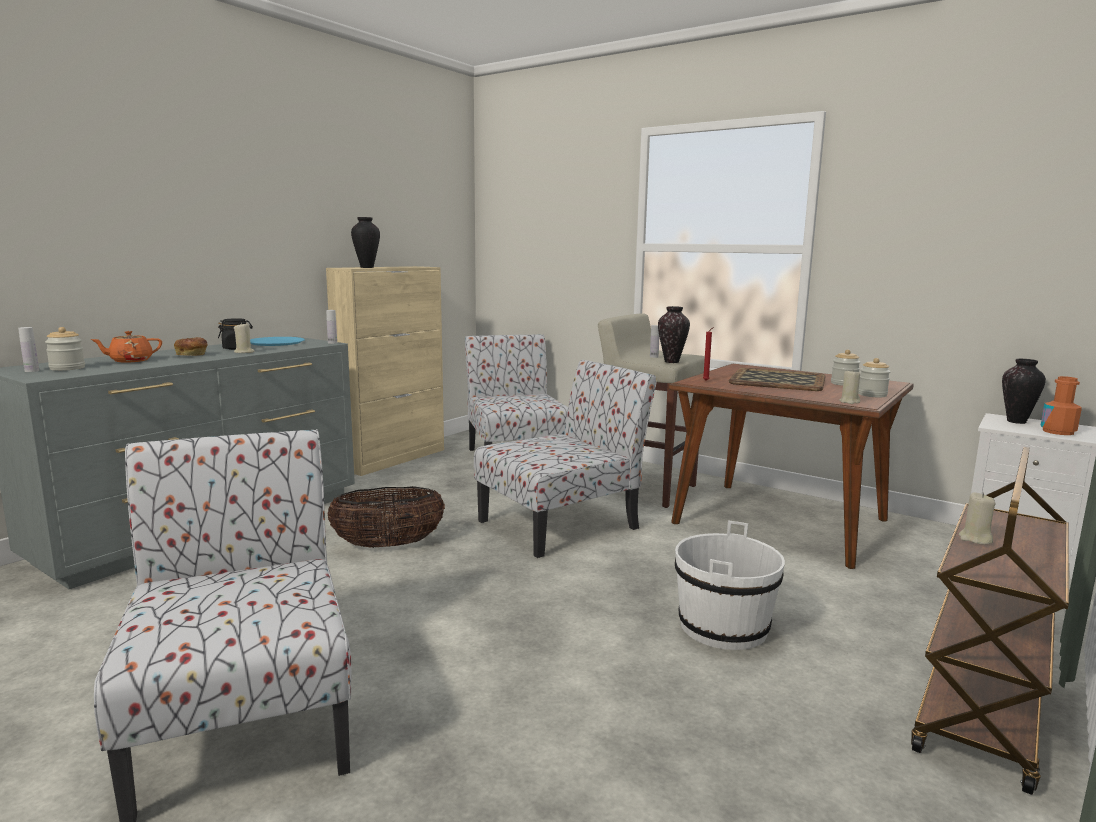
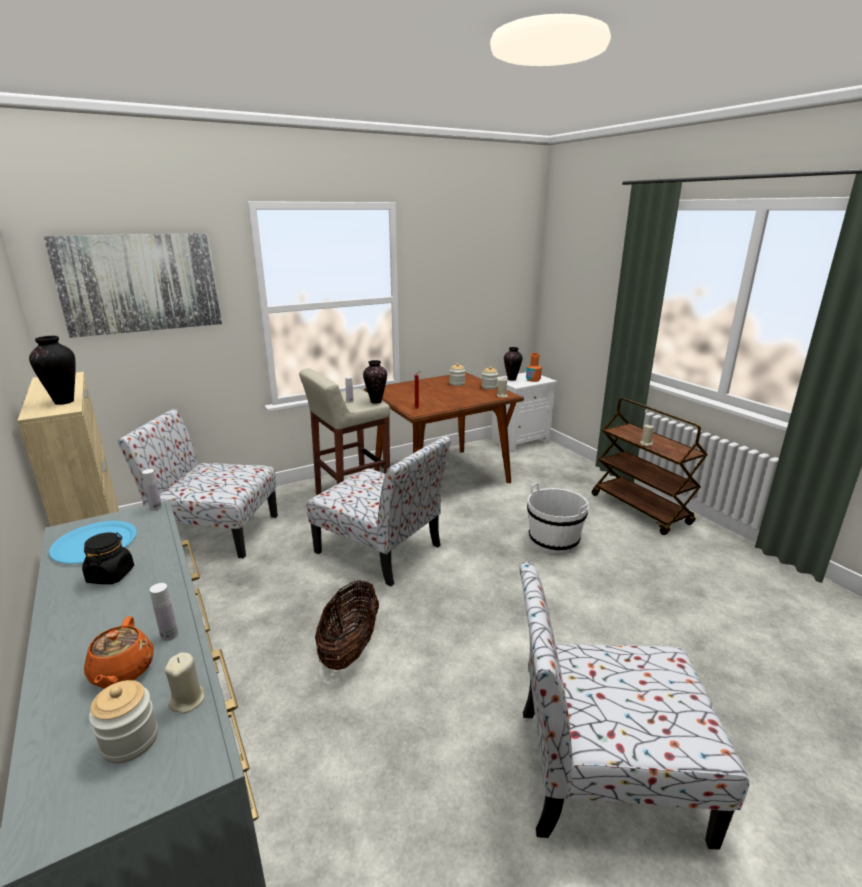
camera: 65 degrees left, 10 degrees up
white bottle [18,327,39,372] -> white bottle moved to [150,583,178,641]
bread [174,337,208,356] -> none
beige candle [234,322,255,353] -> beige candle moved to [165,652,205,714]
chair [474,360,657,558] -> chair turned 135 degrees clockwise [307,436,451,587]
tray [729,368,826,391] -> none
none -> picture [43,233,222,338]

